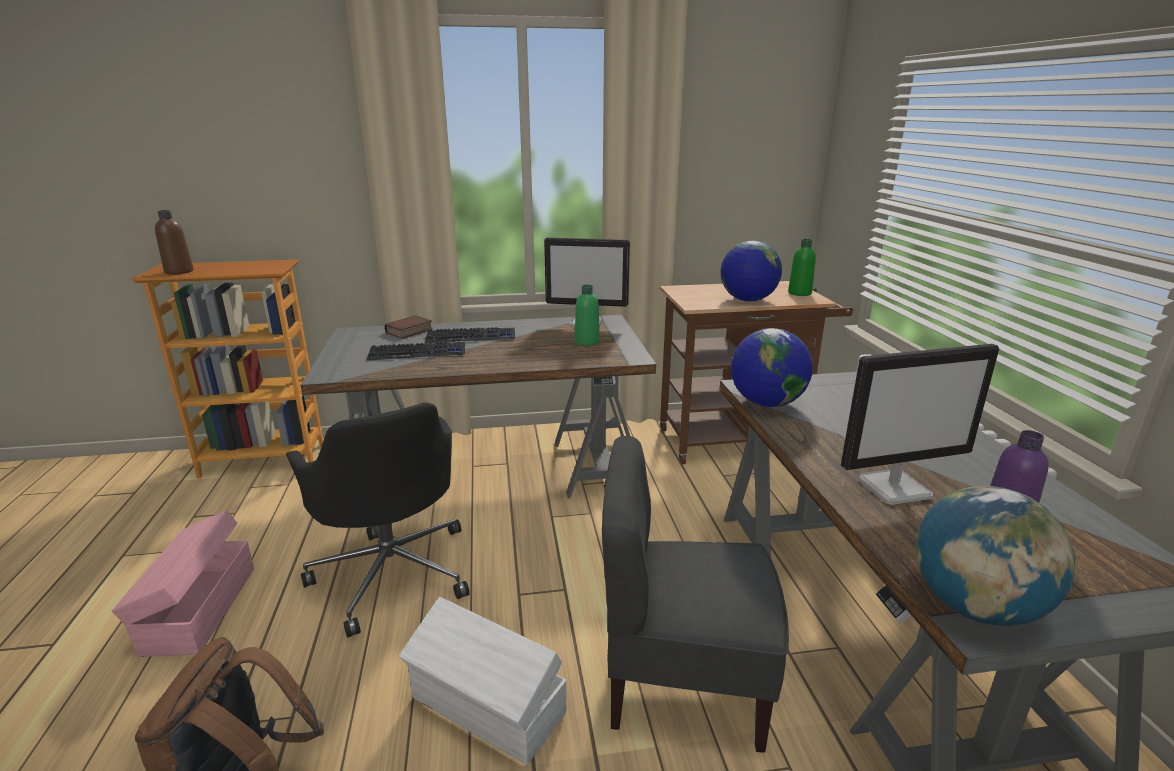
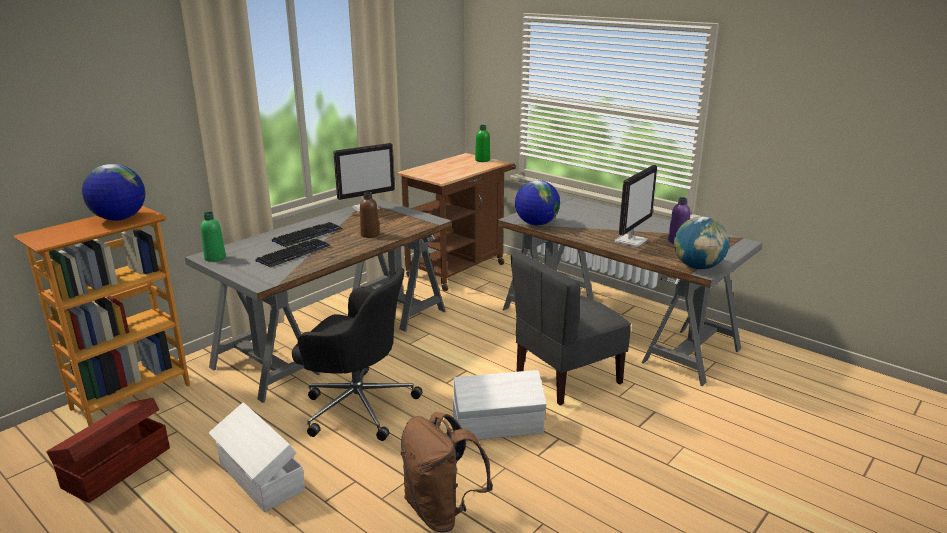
camera: 40 degrees left, 0 degrees up
pink storage box [112,510,254,657] -> white storage box [209,402,305,512]
brown bottle [155,210,194,275] -> brown bottle moved to [360,192,380,238]
book [385,316,433,339] -> none
green bottle [575,285,600,346] -> green bottle moved to [201,212,226,262]
globe [721,241,782,301] -> globe moved to [82,164,145,221]
none -> brown storage box [46,398,170,503]

